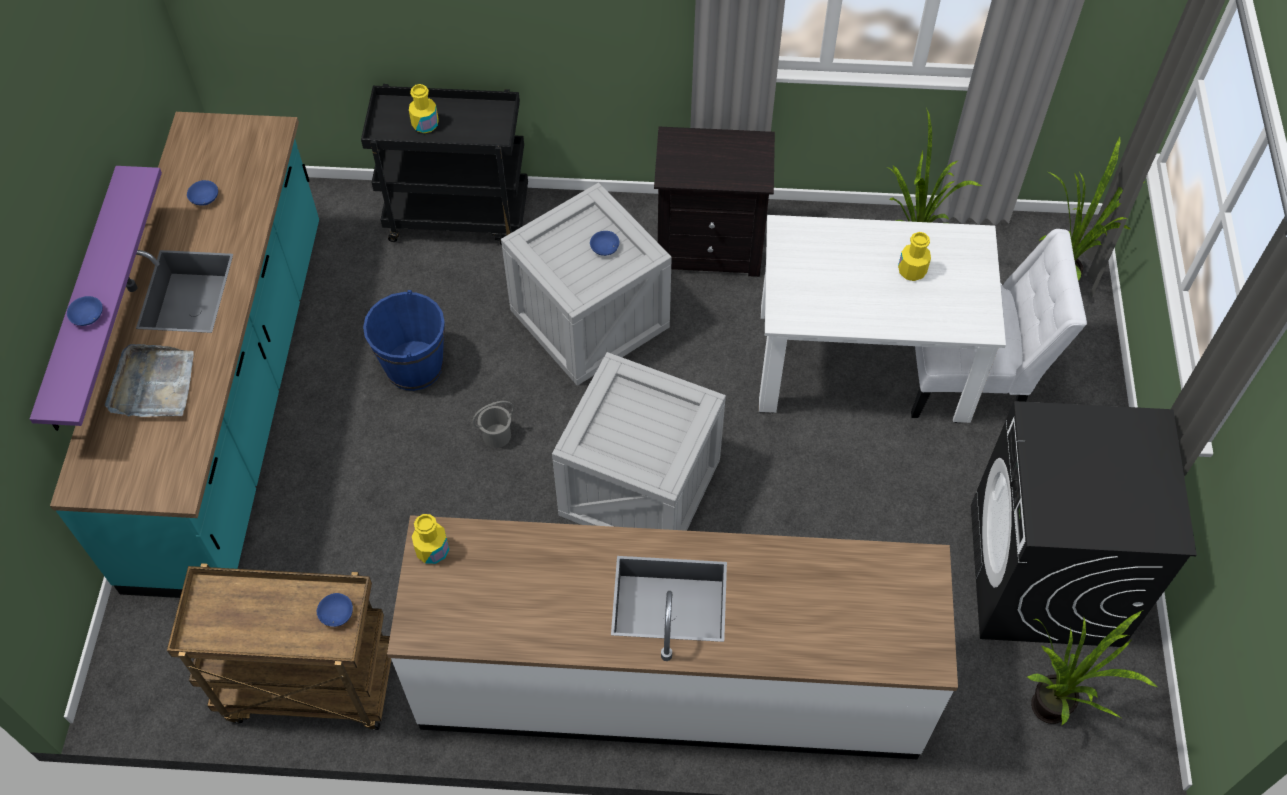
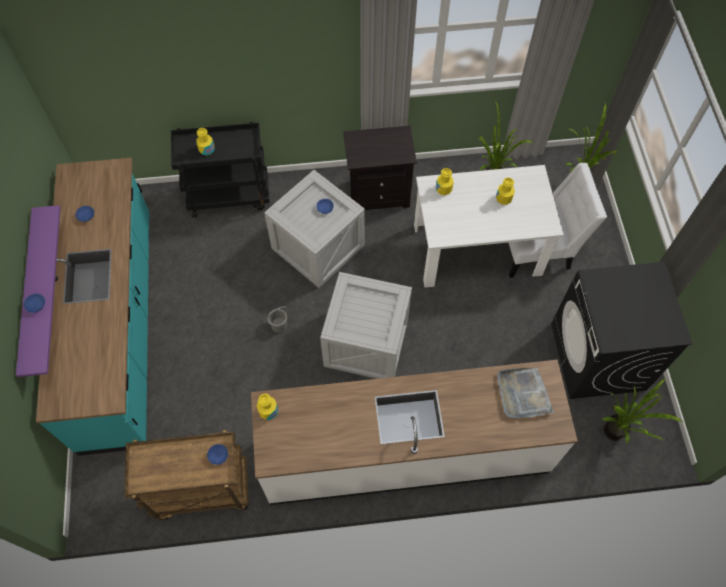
camera: 10 degrees left, 5 degrees up
grey tray [105,344,194,417] -> grey tray moved to [497,368,554,418]
blue bucket [363,290,445,391] -> none
none -> yellow bottle [436,168,454,195]

